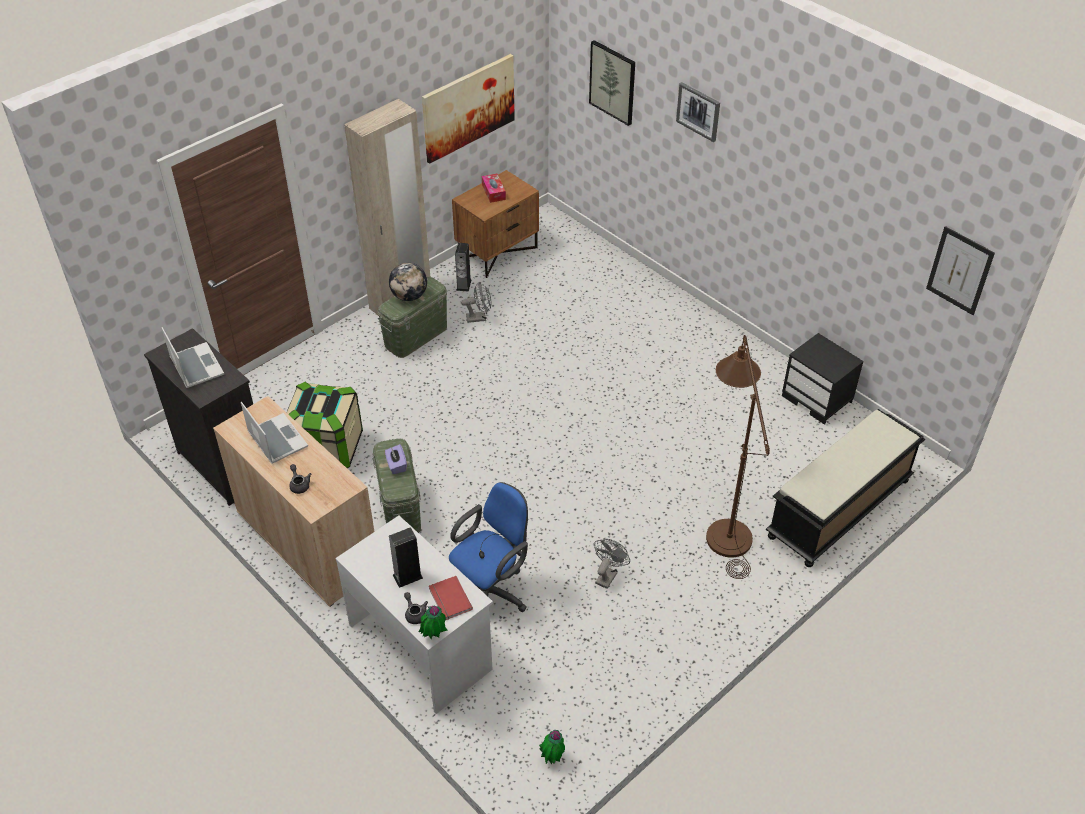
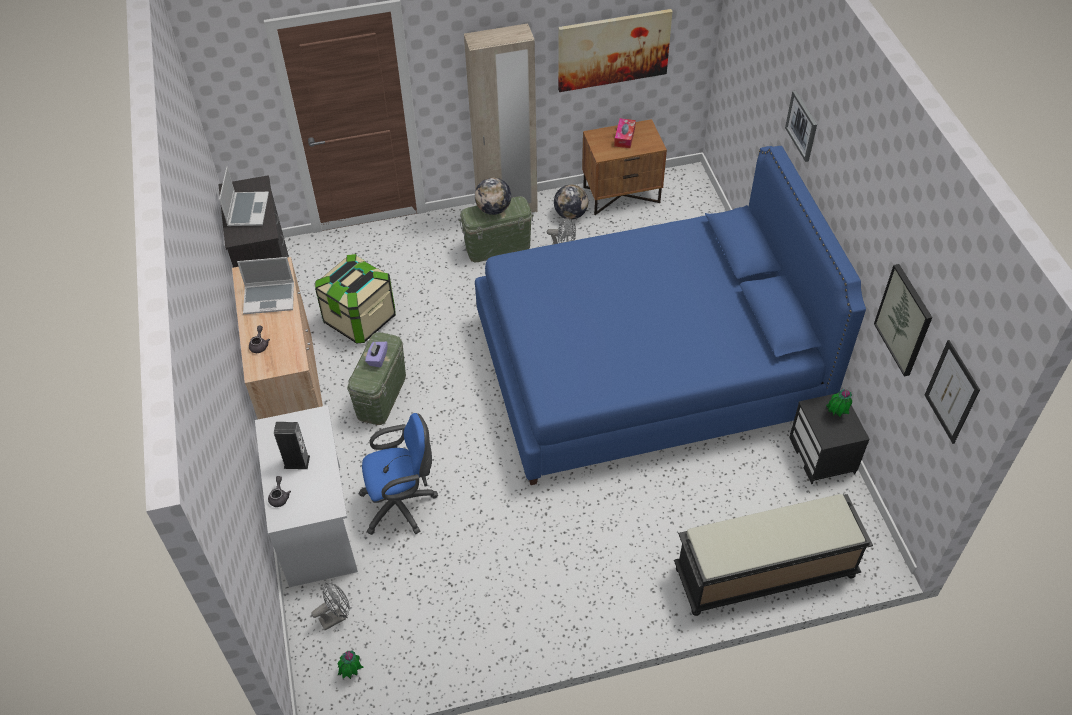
camera: 30 degrees right, 5 degrees up
laptop [241,402,308,464] -> laptop turned 90 degrees clockwise [237,257,294,314]
potted plant [419,606,447,639] -> potted plant moved to [826,388,852,417]
red book [429,576,473,620] -> none
speaker [455,243,472,292] -> globe [554,185,588,220]
picture [589,40,635,126] -> picture moved to [874,264,932,376]
grey fan [594,539,630,589] -> grey fan moved to [311,582,350,630]
brown floor lamp [706,335,770,579] -> none
none -> blue bed [475,146,866,485]

